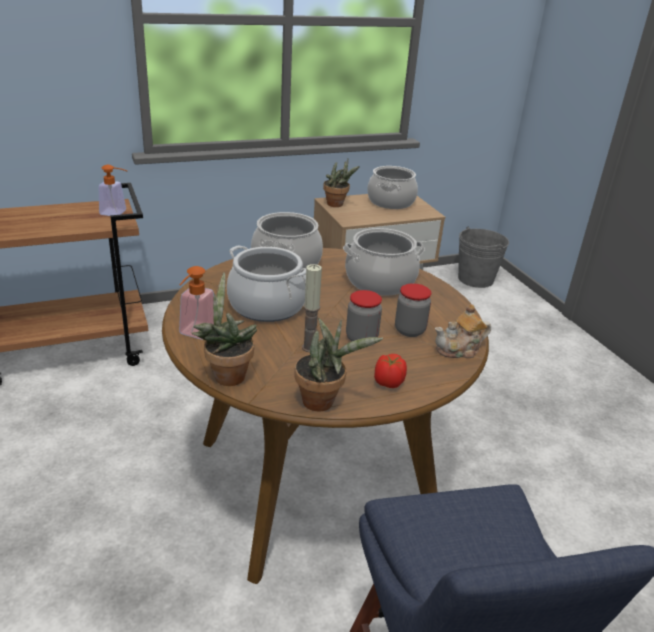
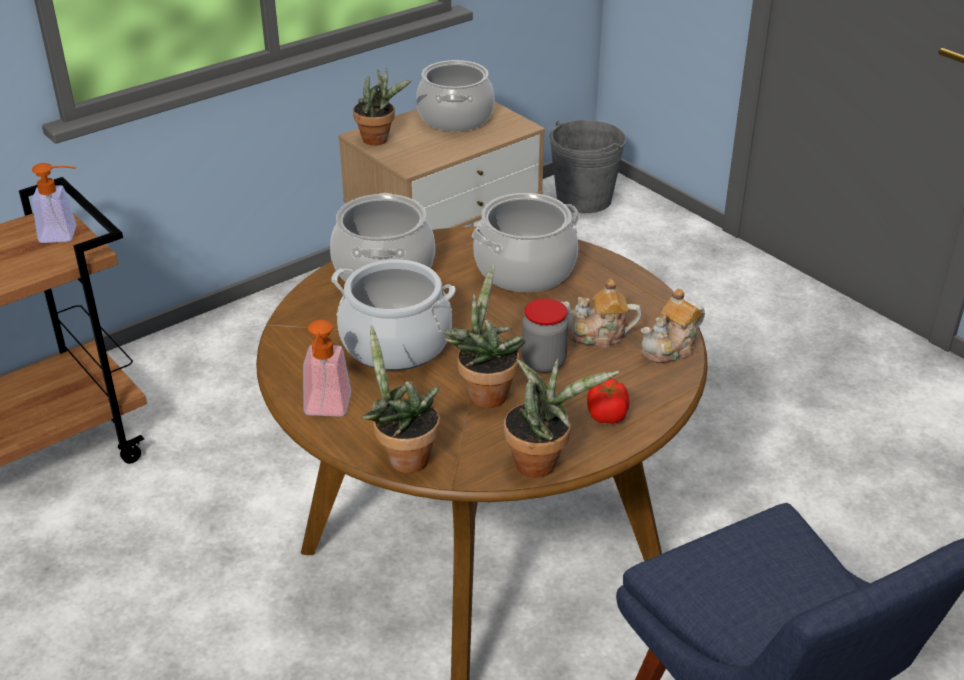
camera: 15 degrees left, 5 degrees up
candle [302,264,322,352] -> potted plant [443,264,525,408]
jar [395,283,431,337] -> teapot [561,278,642,348]

